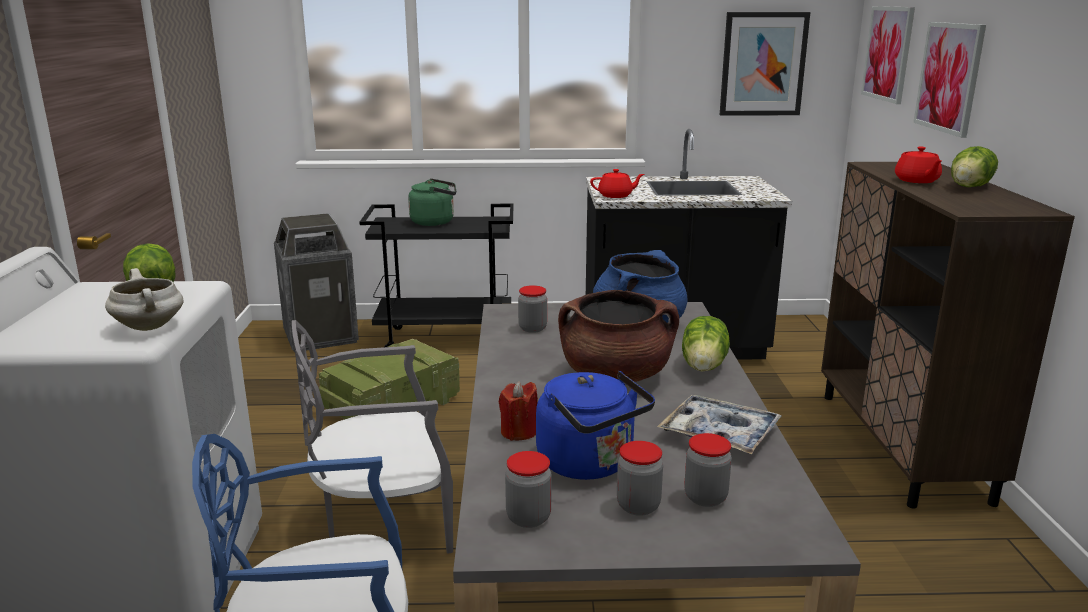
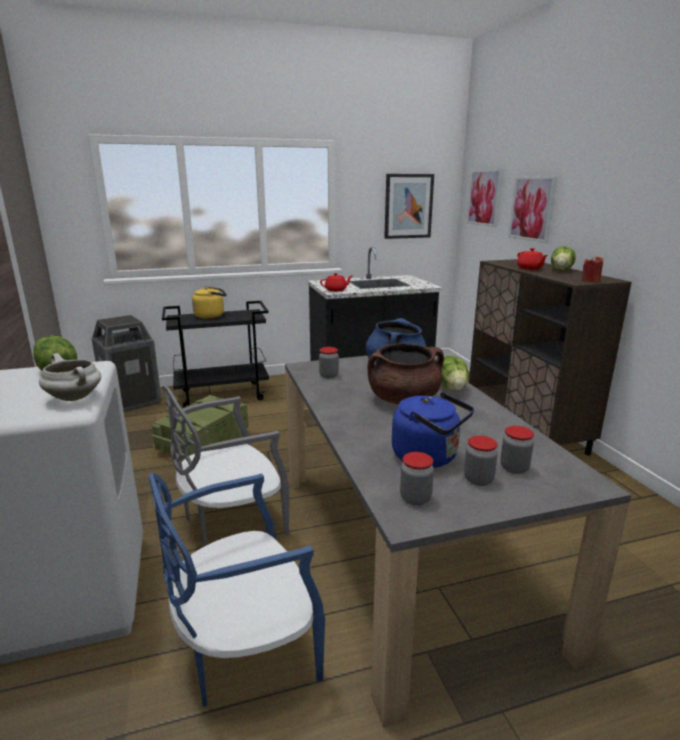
camera: 15 degrees left, 0 degrees up
green kettle [408,178,456,226] -> yellow kettle [192,286,226,318]
red candle [499,381,538,441] -> red candle moved to [582,255,603,282]
tray [657,395,782,454] -> none

